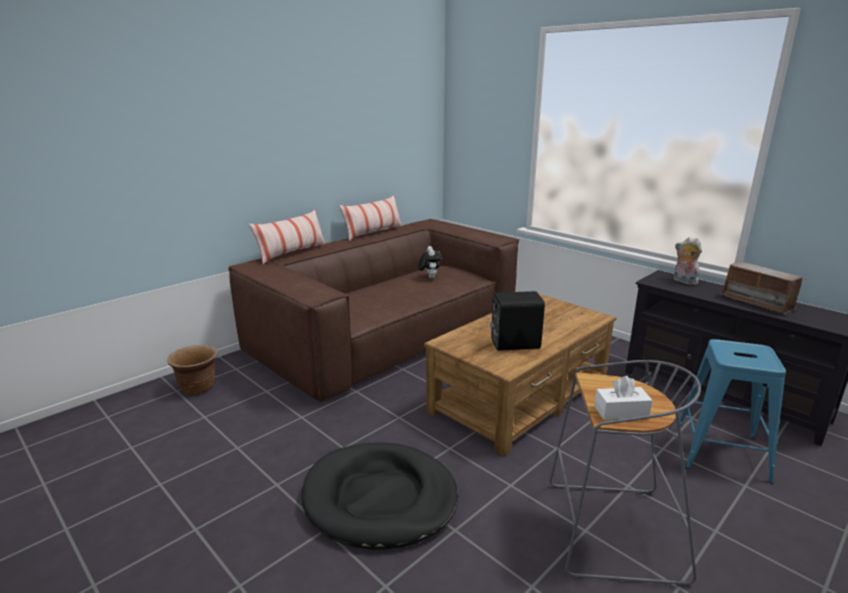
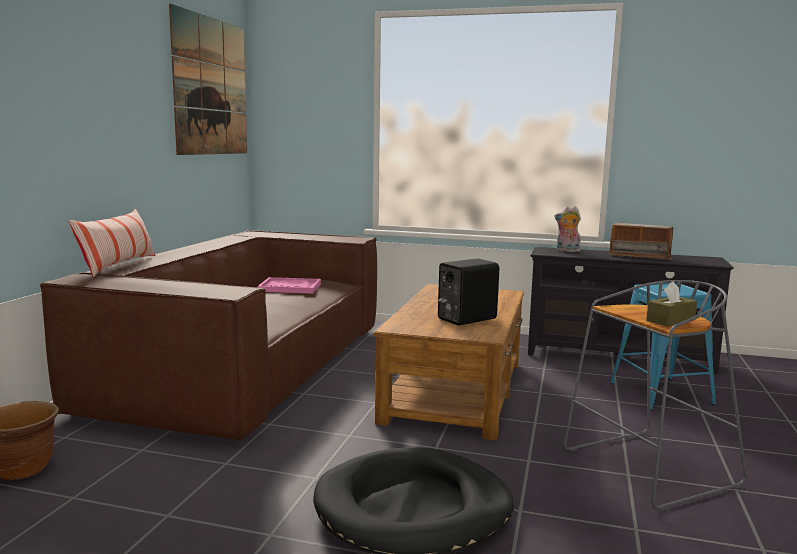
camera: 30 degrees left, 10 degrees down
pillow [339,195,403,241] -> none
plush toy [419,246,442,278] -> pink tray [257,277,321,294]
white tissue box [594,376,653,420] -> brown tissue box [646,281,697,327]
none -> picture [169,4,247,155]

